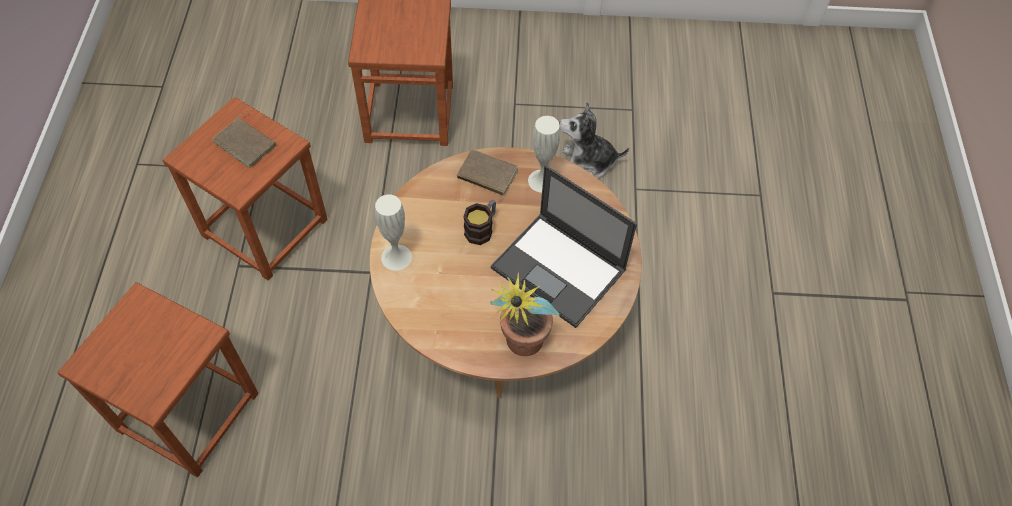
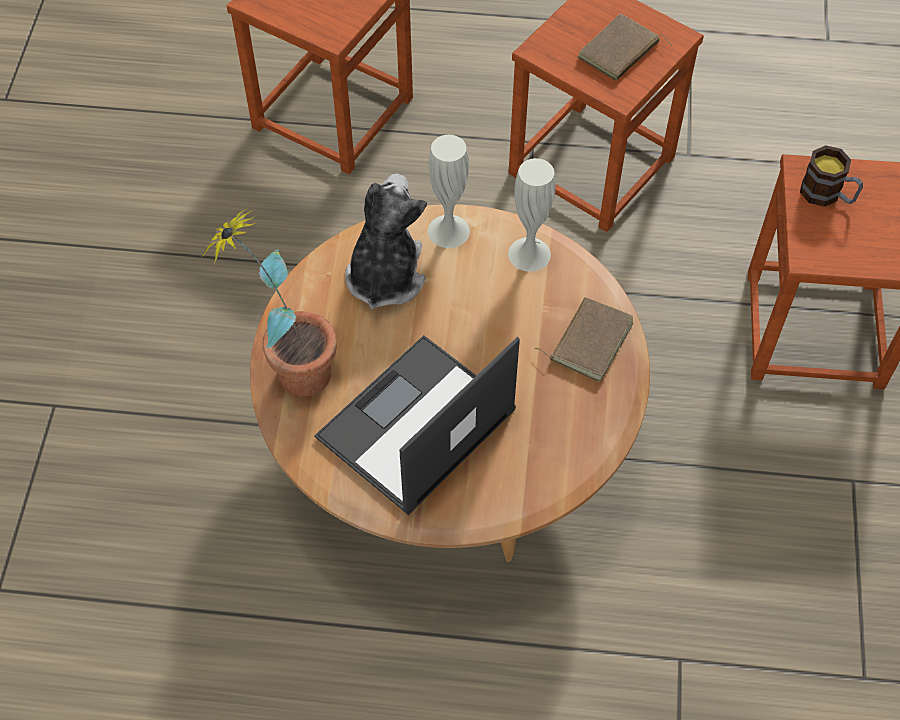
camera: 95 degrees right, 0 degrees up
mug [463,200,496,245] -> mug moved to [800,145,863,207]
white vase [528,116,560,193] -> white vase moved to [508,158,556,272]
plush toy [559,102,629,178] -> plush toy moved to [345,173,427,309]

